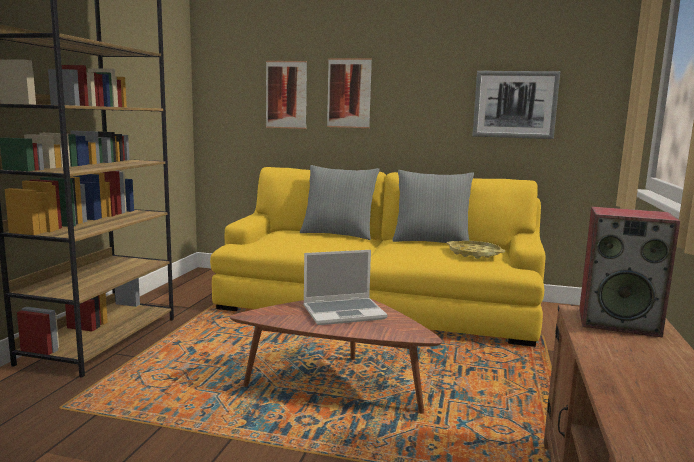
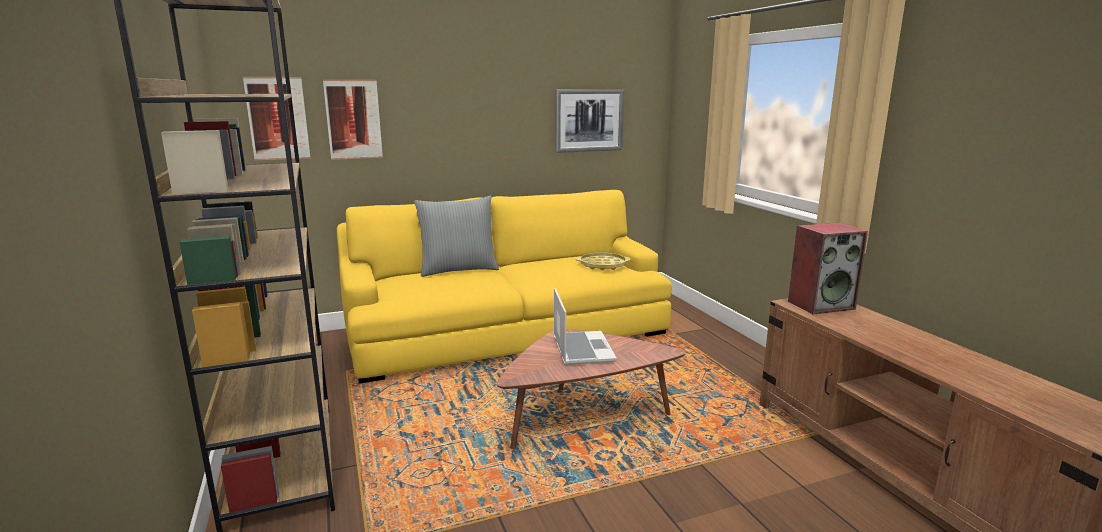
camera: 35 degrees left, 5 degrees up
laptop [303,250,387,325] -> laptop turned 45 degrees counterclockwise [554,288,617,365]
picture [327,58,372,128] -> picture moved to [243,77,310,160]
grey pillow [392,170,474,243] -> none

